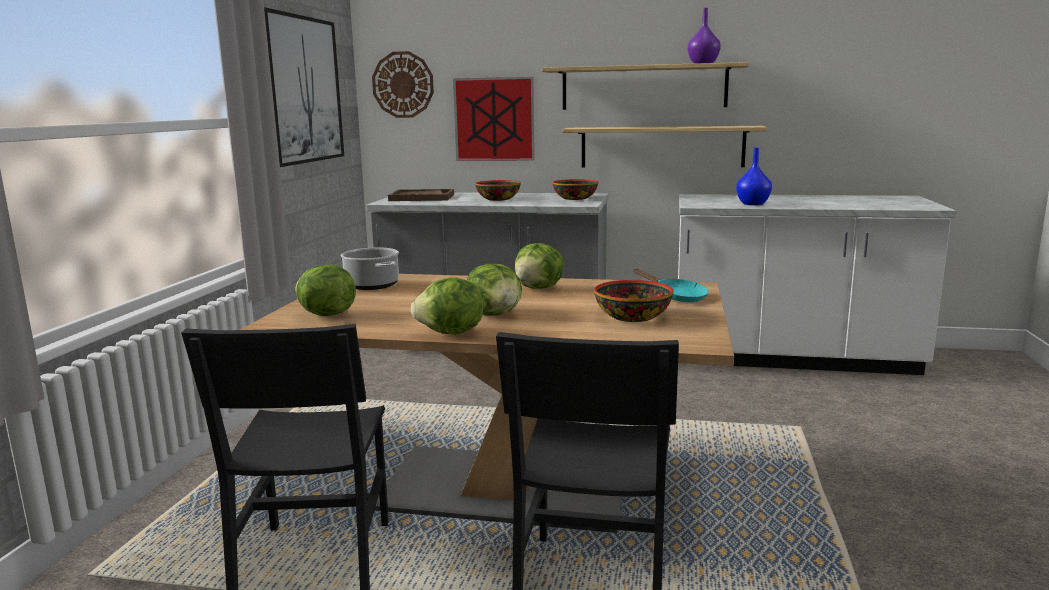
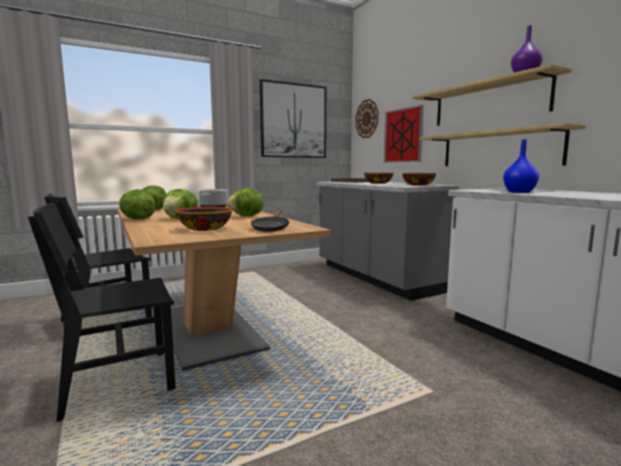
camera: 50 degrees right, 5 degrees down
turquoise frying pan [633,269,708,302] -> black frying pan [251,209,289,232]

